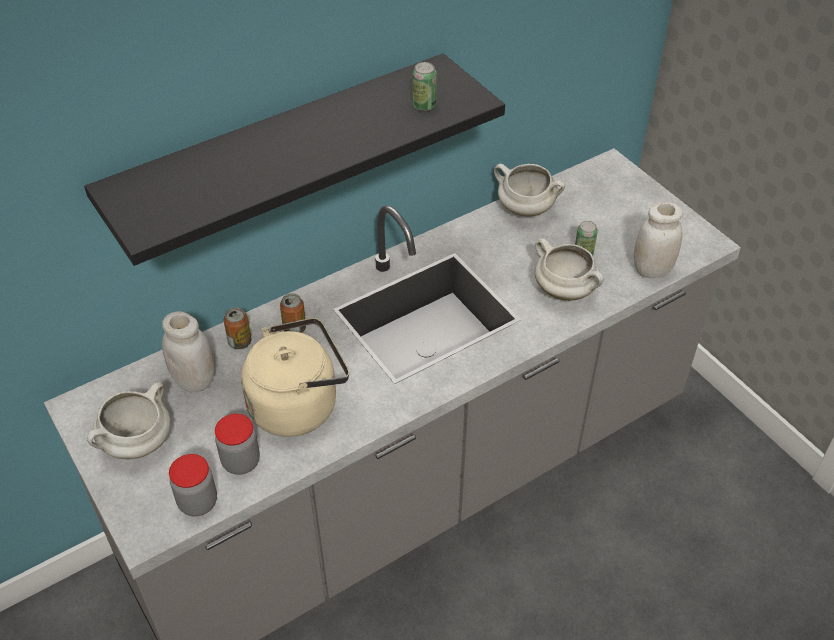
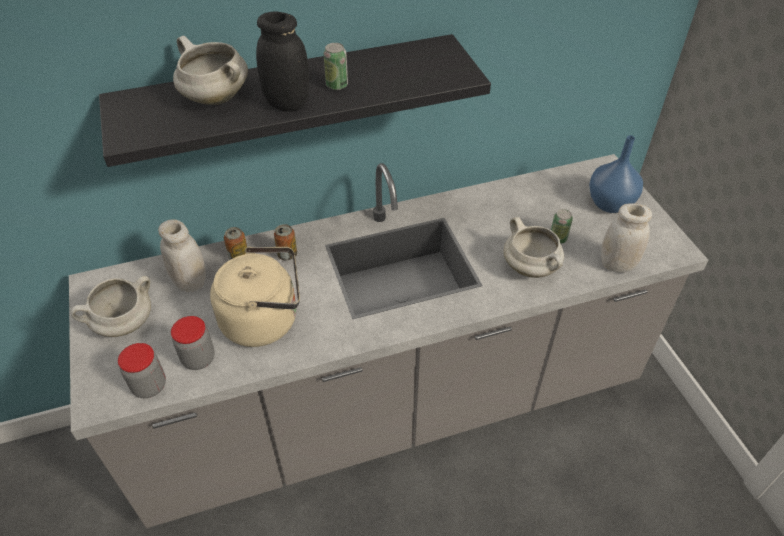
camera: 15 degrees right, 0 degrees up
can [413,62,437,111] -> can moved to [323,43,348,90]
white cooking pot [494,164,565,217] -> white cooking pot moved to [173,36,248,105]
none -> black jar [256,11,309,112]
none -> blue vase [589,135,643,213]

